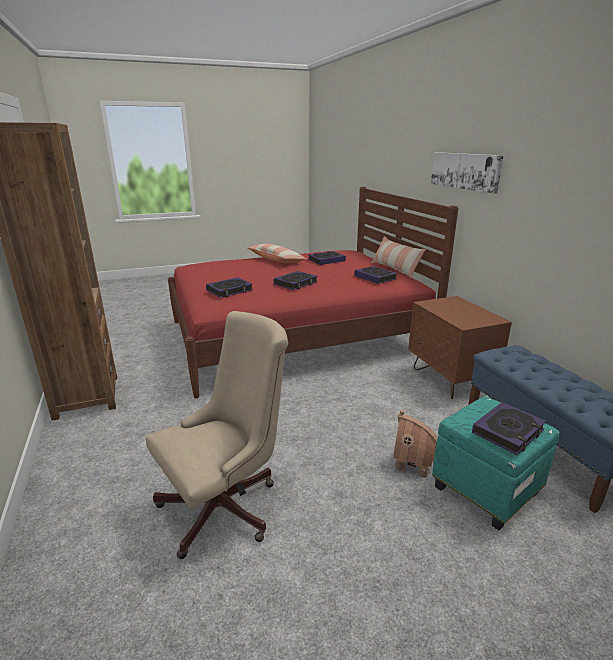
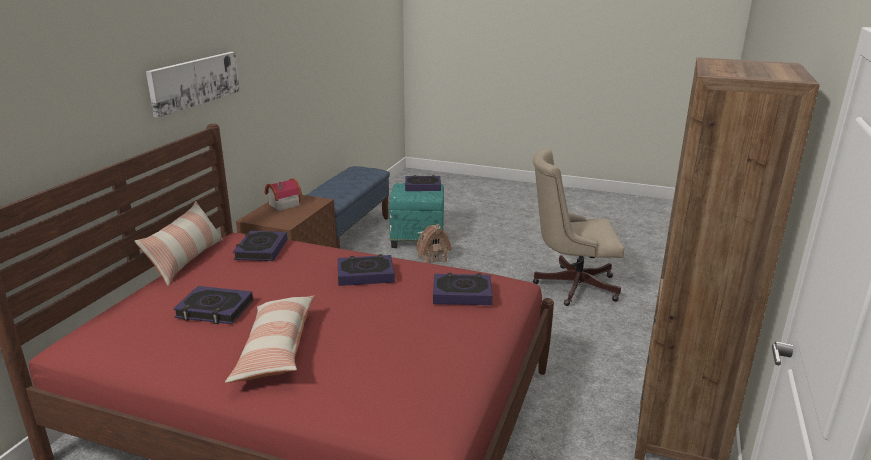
camera: 140 degrees left, 0 degrees up
none -> toy house [265,179,302,211]

